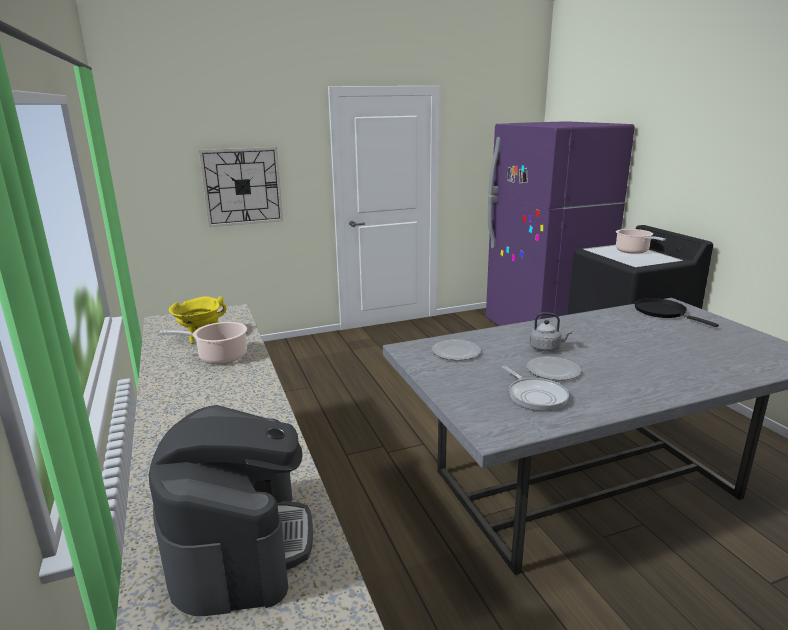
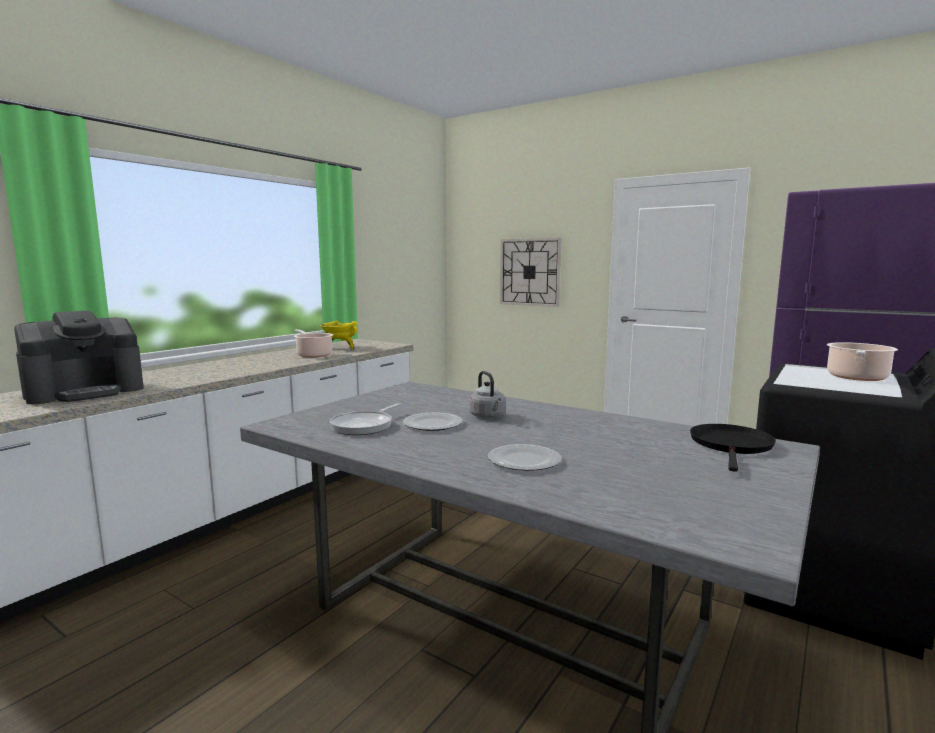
camera: 55 degrees right, 10 degrees down
plate [432,340,481,360] -> plate moved to [488,444,561,471]

